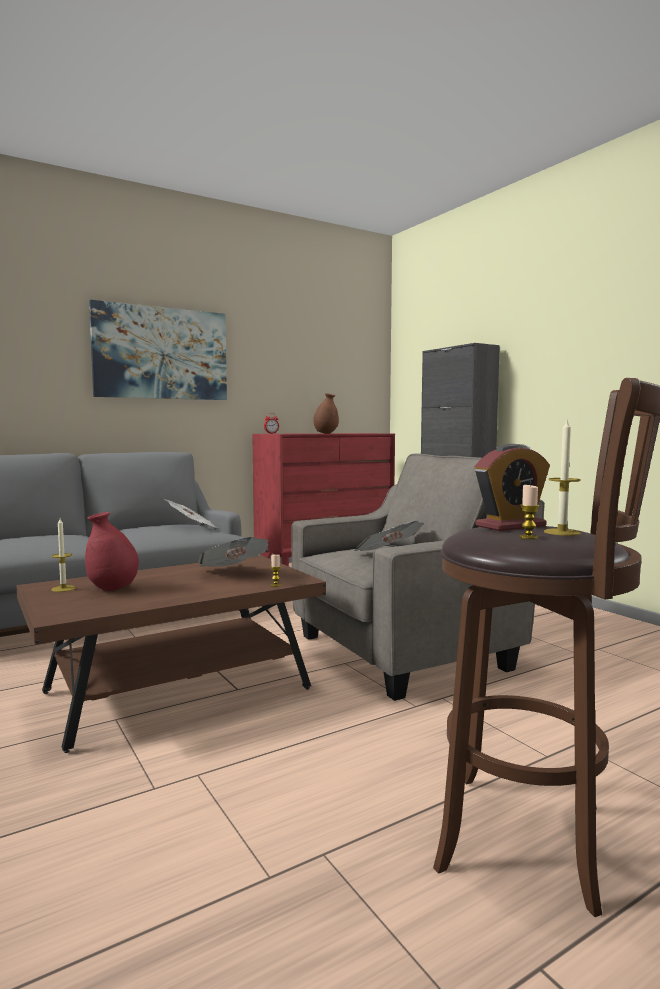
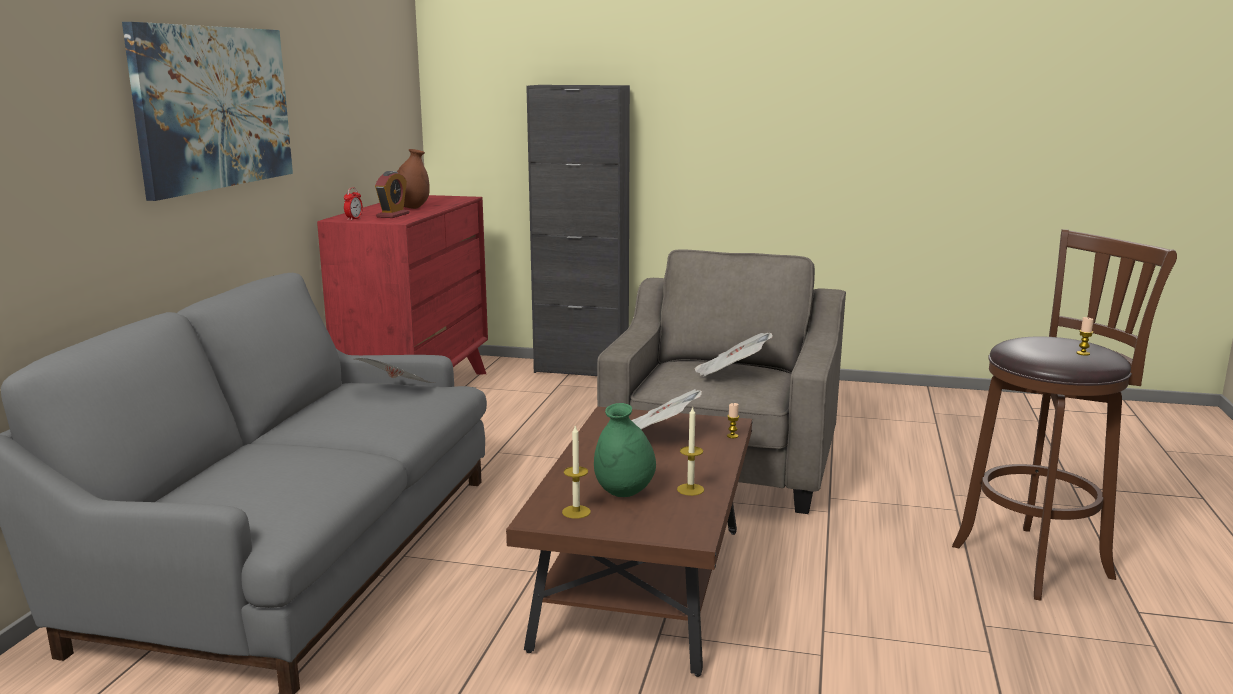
camera: 45 degrees left, 10 degrees up
red vase [85,512,139,591] -> green vase [594,403,656,497]
alarm clock [475,444,550,531] -> alarm clock moved to [375,171,410,218]
candle [544,420,581,536] -> candle moved to [677,406,704,496]

